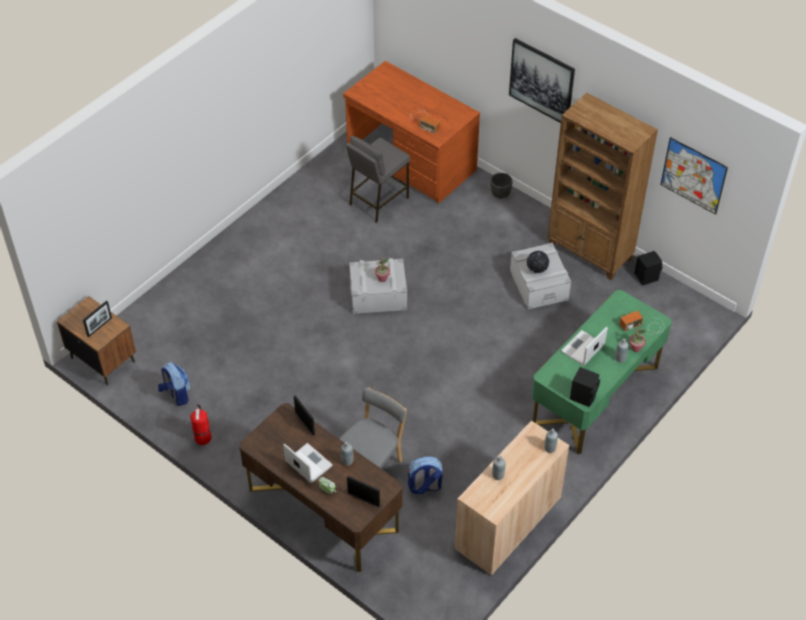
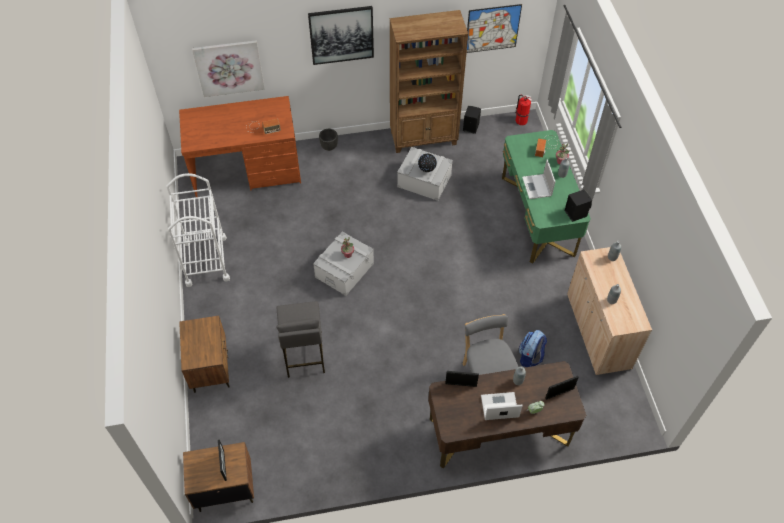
camera: 50 degrees left, 5 degrees up
backpack [158,362,190,406] -> none
fire extinguisher [190,404,212,445] -> fire extinguisher moved to [515,94,532,125]
grey stool [346,136,410,223] -> grey stool moved to [276,301,325,378]
none -> white cart [166,173,230,287]
none -> brown nightstand [179,316,230,393]
none -> picture [192,40,265,97]

